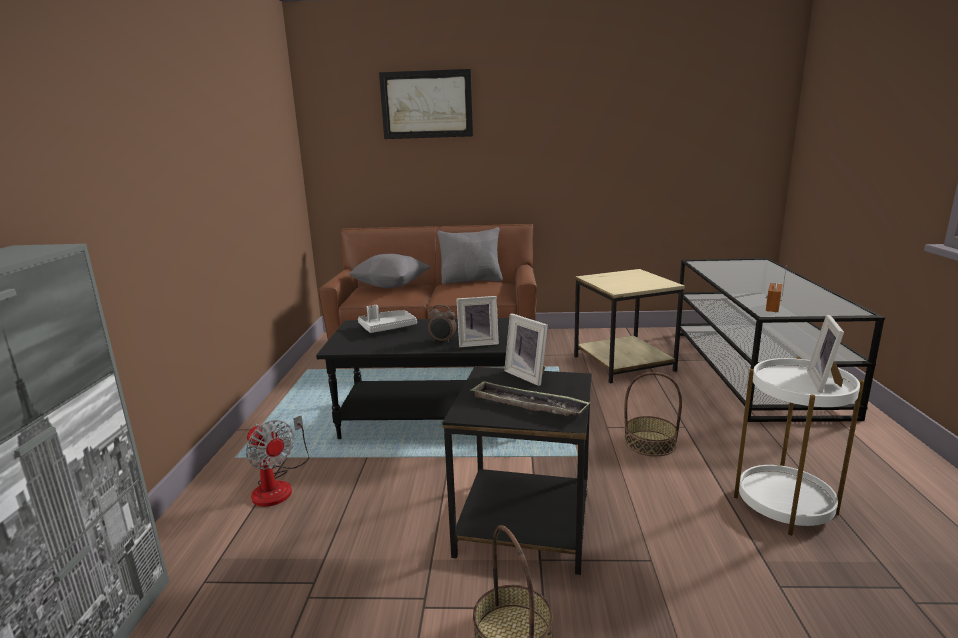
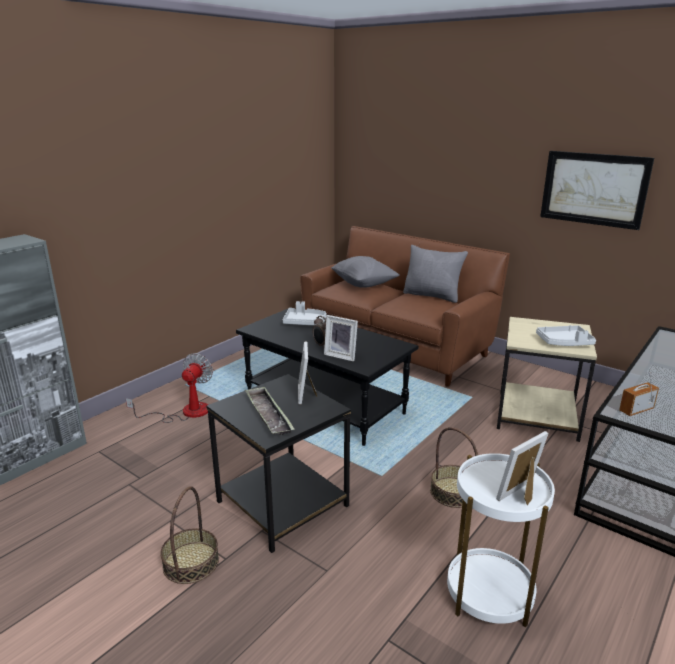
camera: 35 degrees right, 5 degrees up
fan [246,415,309,507] -> fan turned 150 degrees counterclockwise [126,353,213,423]
picture [379,69,473,139] -> picture moved to [540,151,654,230]
none -> grey tray [536,325,596,346]

